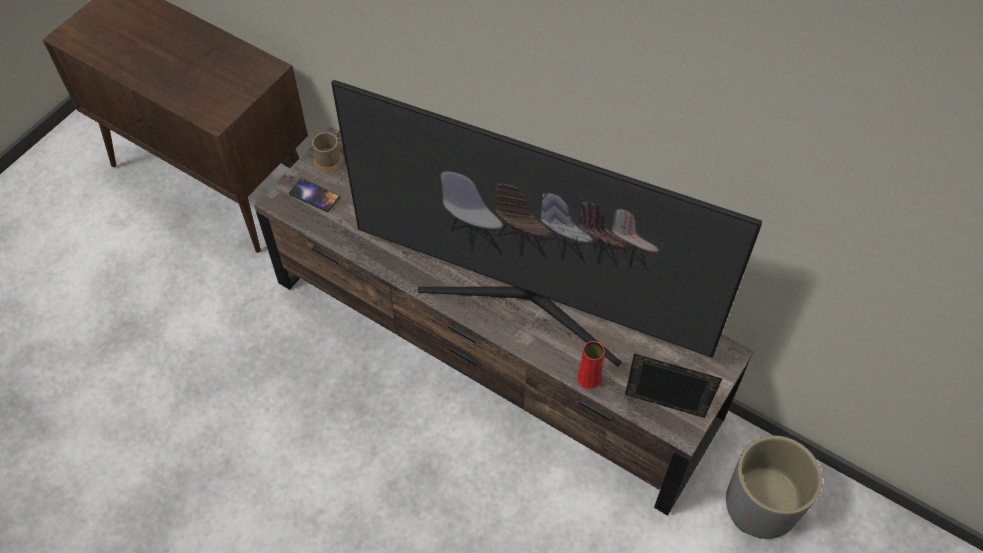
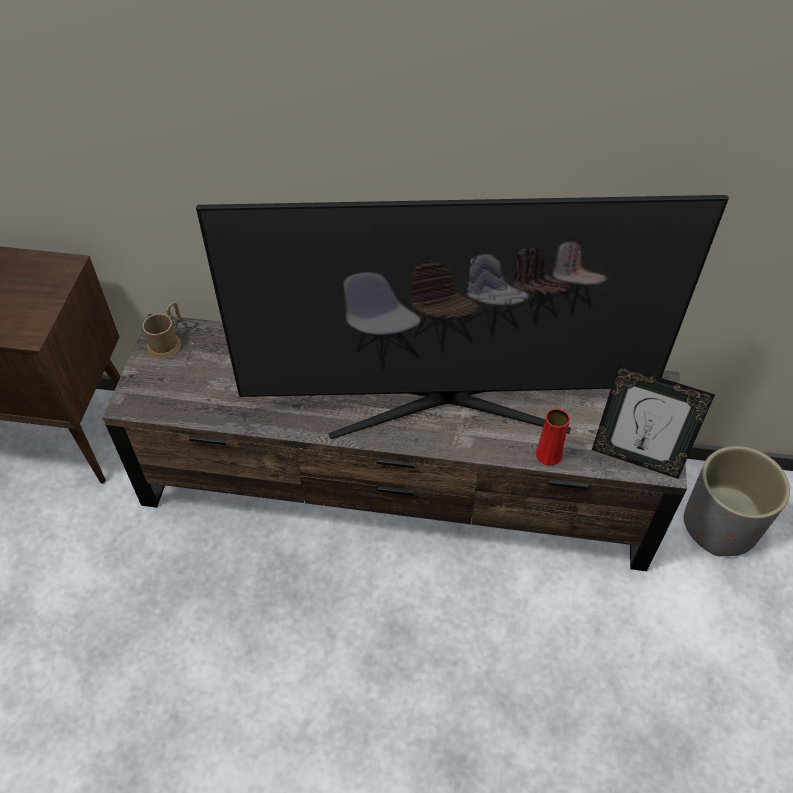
camera: 25 degrees left, 5 degrees down
phone [289,179,340,212] -> none
picture frame [625,354,722,418] -> picture frame turned 150 degrees counterclockwise [592,365,715,479]

